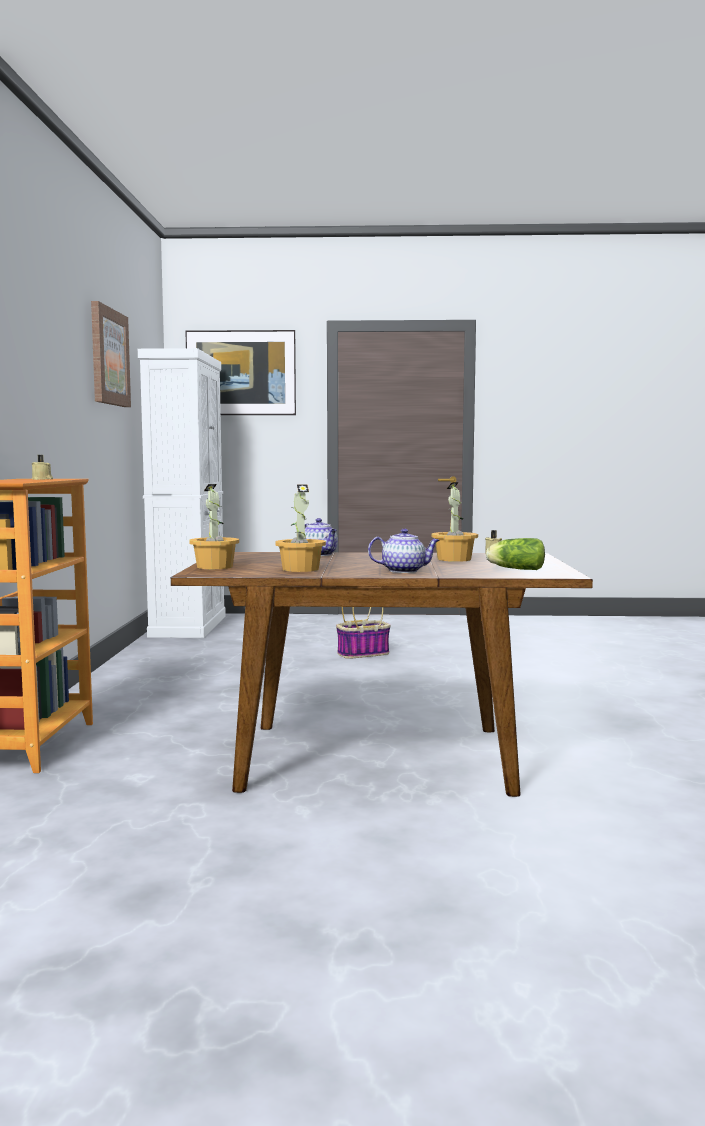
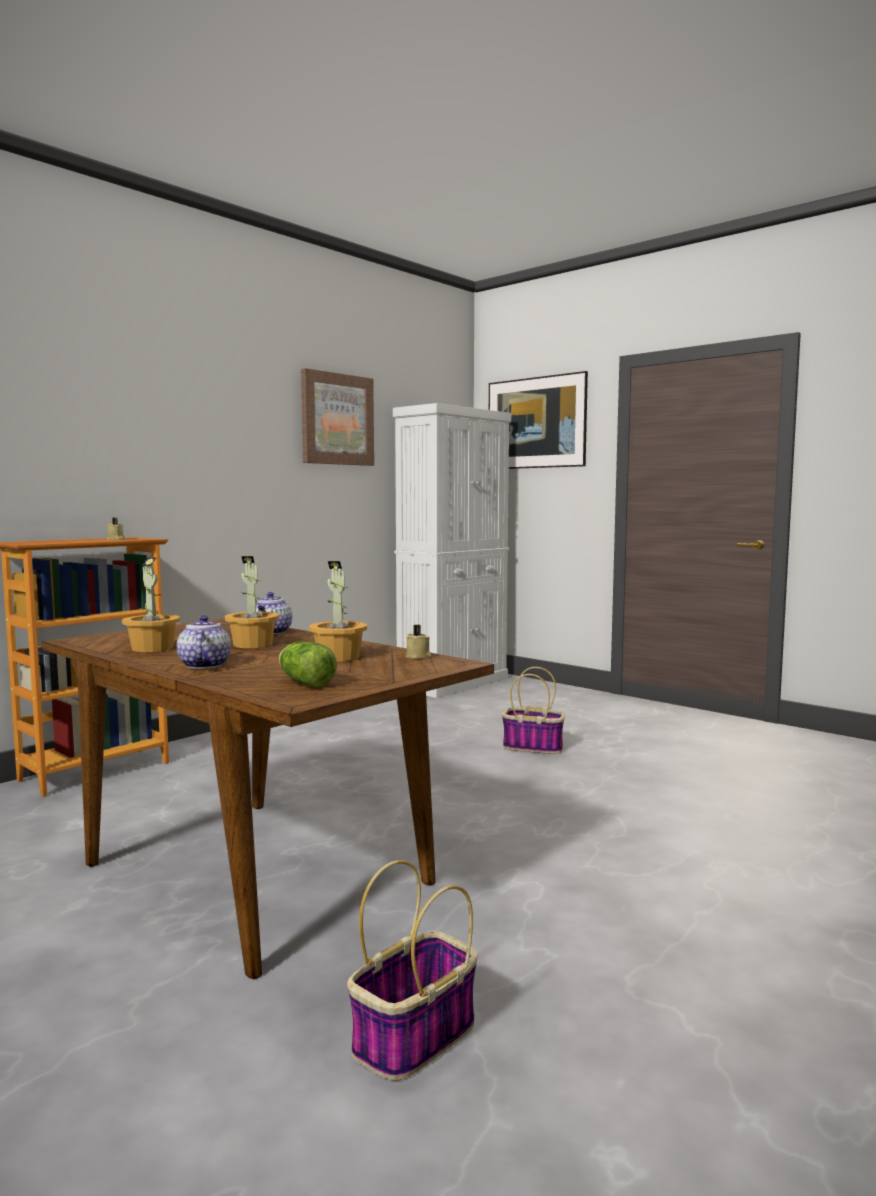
camera: 40 degrees right, 0 degrees up
potted plant [189,484,239,569] -> potted plant moved to [225,556,279,648]
teapot [368,529,440,573] -> teapot turned 135 degrees counterclockwise [177,615,231,669]
none -> basket [347,860,478,1081]

